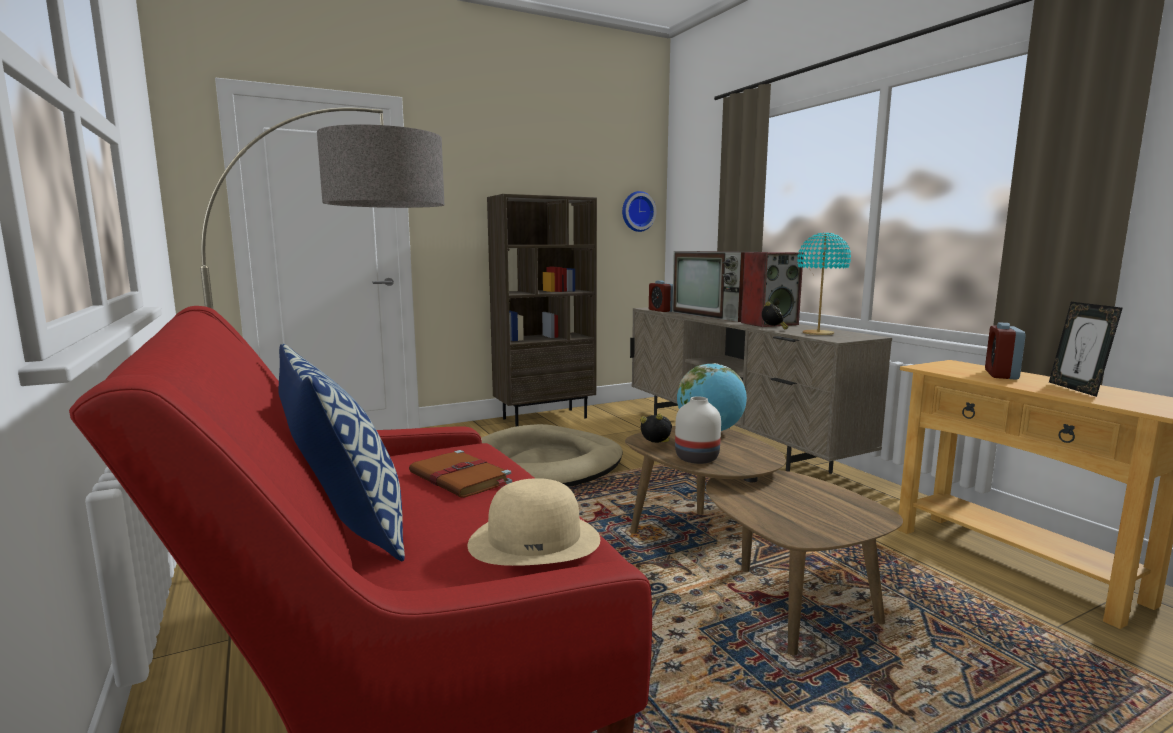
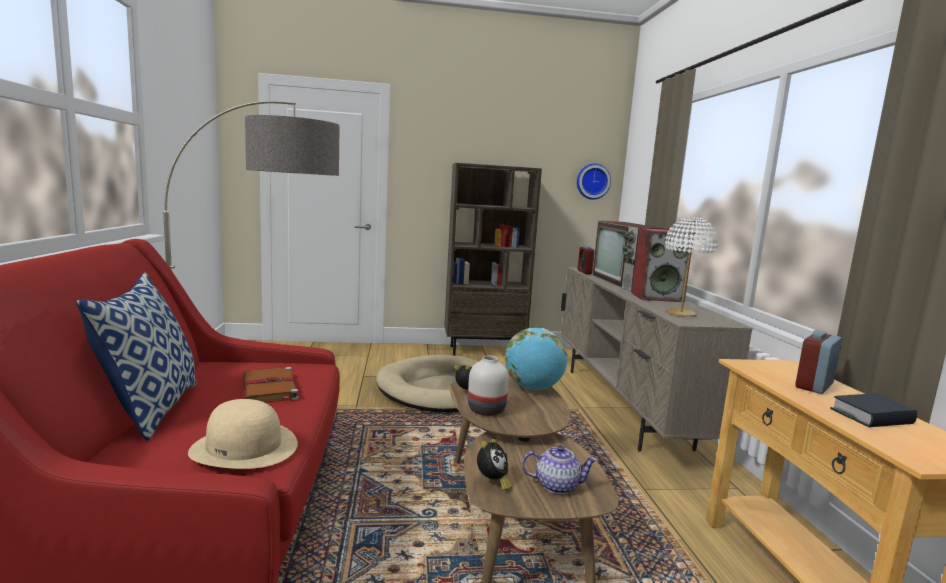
camera: 20 degrees right, 0 degrees up
alarm clock [762,301,788,330] -> alarm clock moved to [477,439,513,491]
turquoise table lamp [797,233,851,335] -> white table lamp [665,217,718,317]
picture frame [1049,302,1123,397] -> book [830,393,917,427]
none -> teapot [522,445,597,494]

